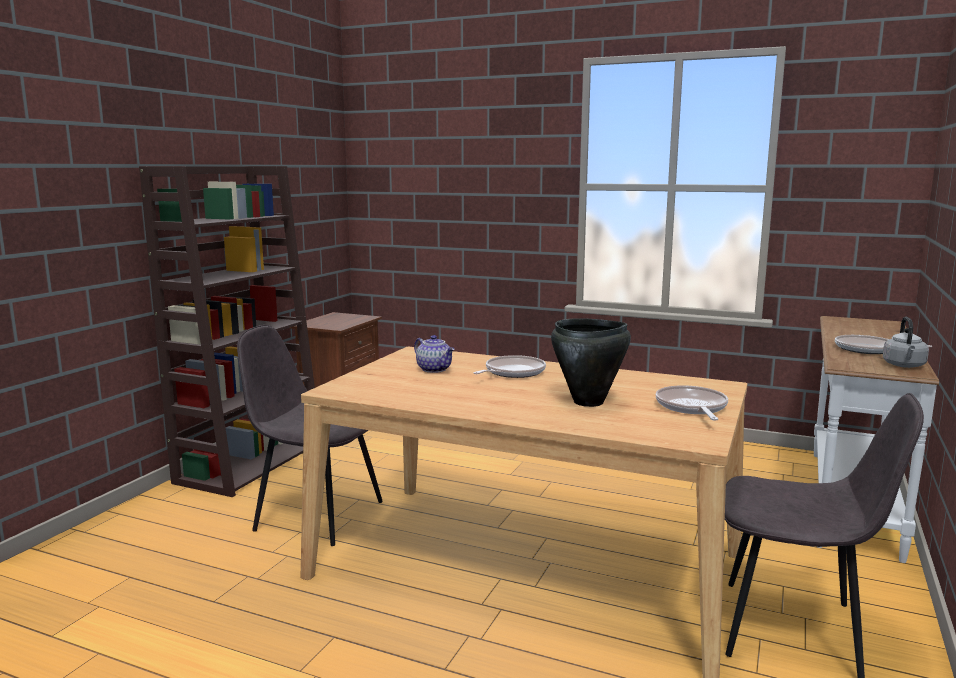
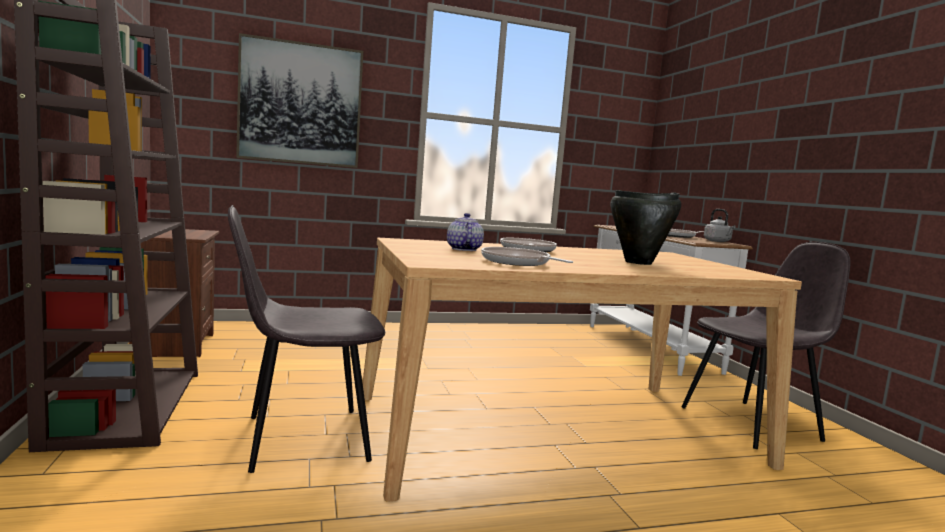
camera: 40 degrees left, 5 degrees down
teapot [414,335,455,373] -> teapot turned 105 degrees counterclockwise [447,213,484,251]
frying pan [656,385,728,421] -> frying pan moved to [481,247,573,266]
none -> picture [236,33,363,168]

